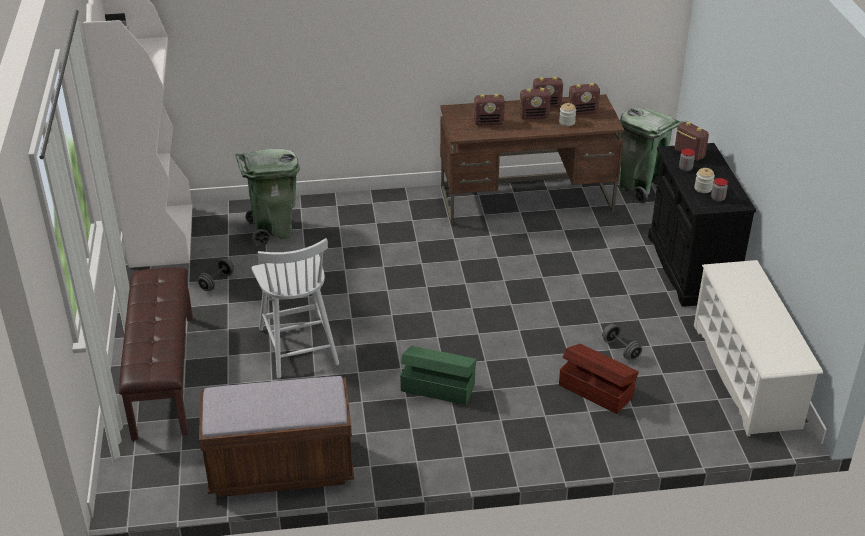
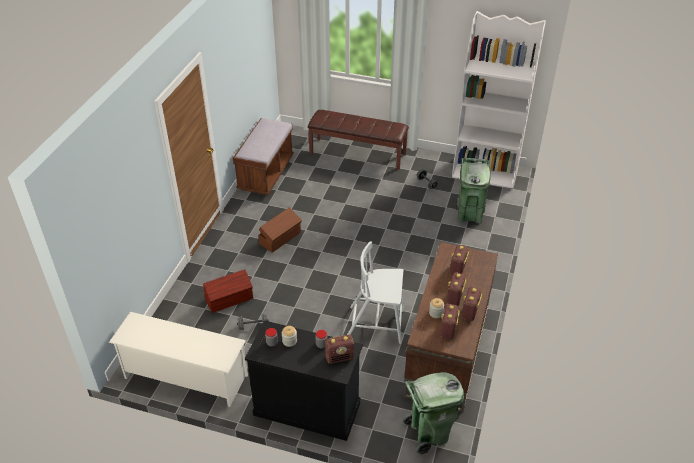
camera: 115 degrees right, 5 degrees up
white chair [252,238,339,378] -> white chair moved to [347,241,404,344]
green storage box [400,346,477,405] -> brown storage box [258,207,302,253]

